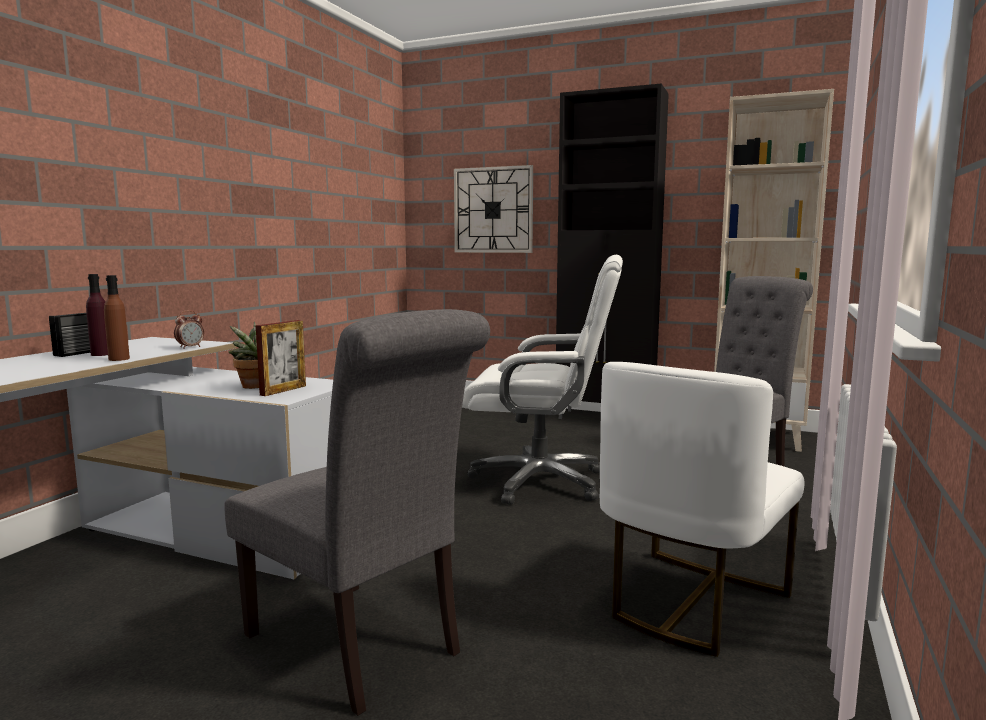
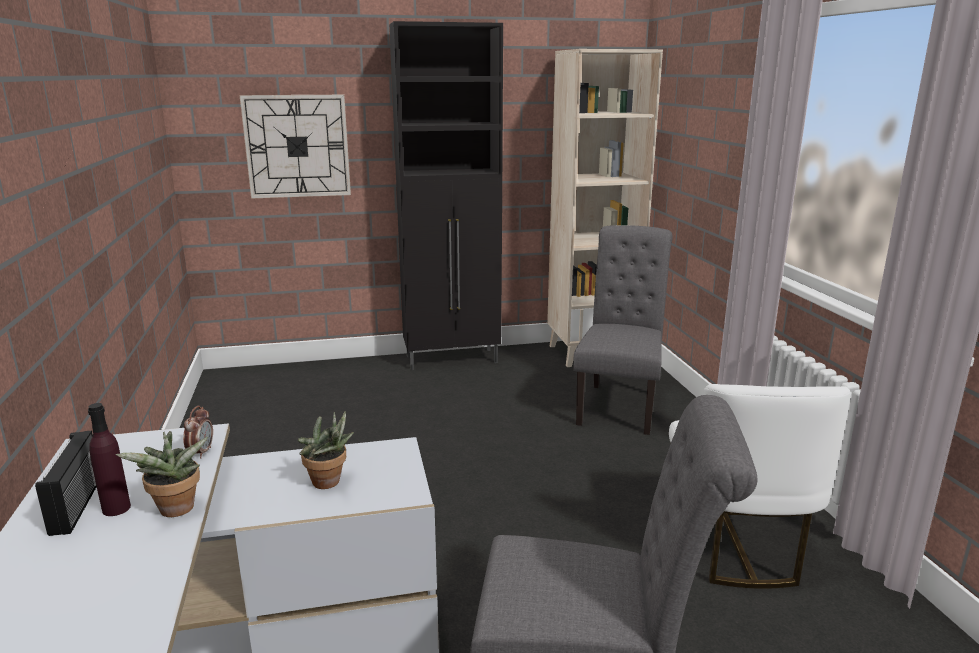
camera: 35 degrees left, 10 degrees up
brown bottle [104,275,130,361] -> potted plant [115,431,208,517]
picture frame [256,320,306,396] -> none
white office chair [462,255,623,505] -> none

